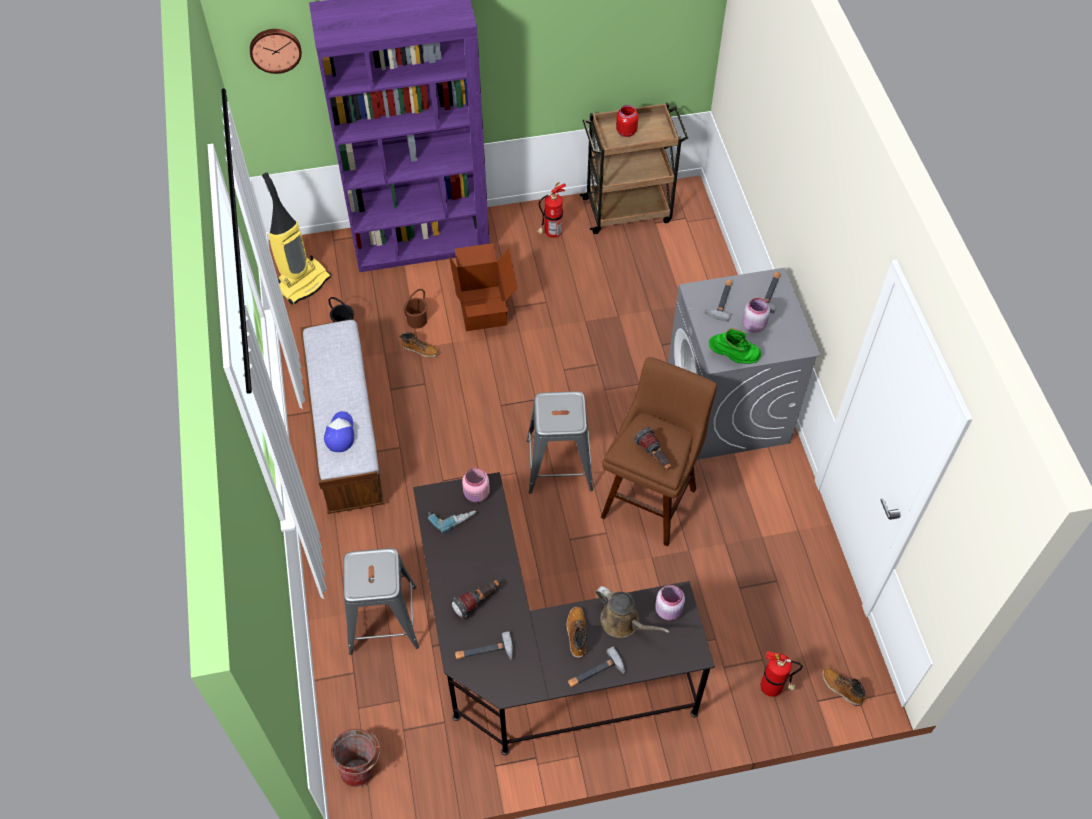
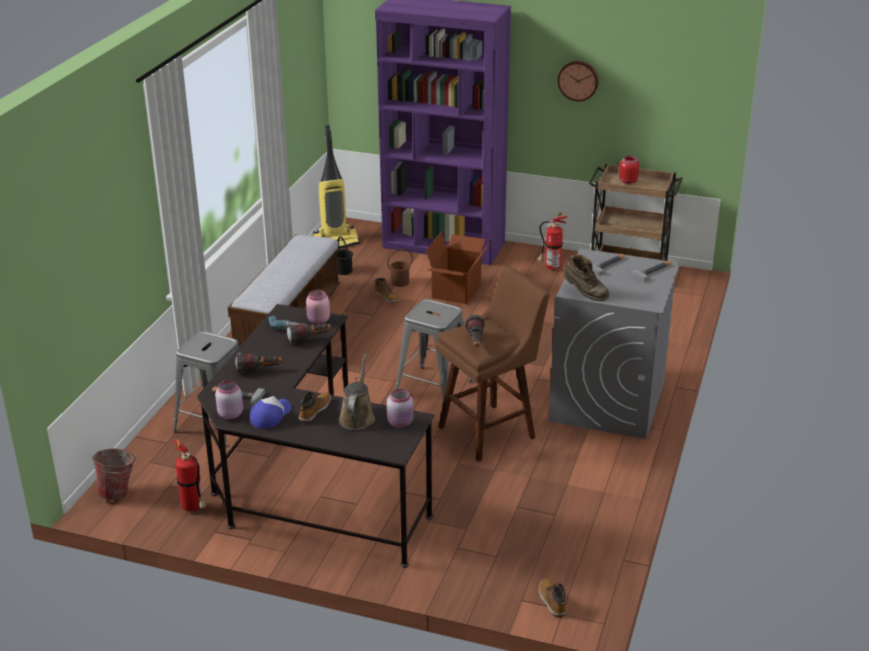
camera: 30 degrees right, 25 degrees down
wall clock [250,29,302,74] -> wall clock moved to [558,61,599,101]
cap [324,411,354,452] -> cap moved to [250,396,292,429]
hammer [568,646,625,687] -> none
brown watering can [595,586,670,638] -> brown watering can turned 150 degrees counterclockwise [339,353,375,430]
green boot [709,328,761,364] -> brown boot [564,255,610,301]
pink jar [742,298,770,333] -> pink jar moved to [215,381,243,419]
fire extinguisher [760,651,803,697] -> fire extinguisher moved to [173,439,206,512]
none -> flashlight [287,323,331,344]

